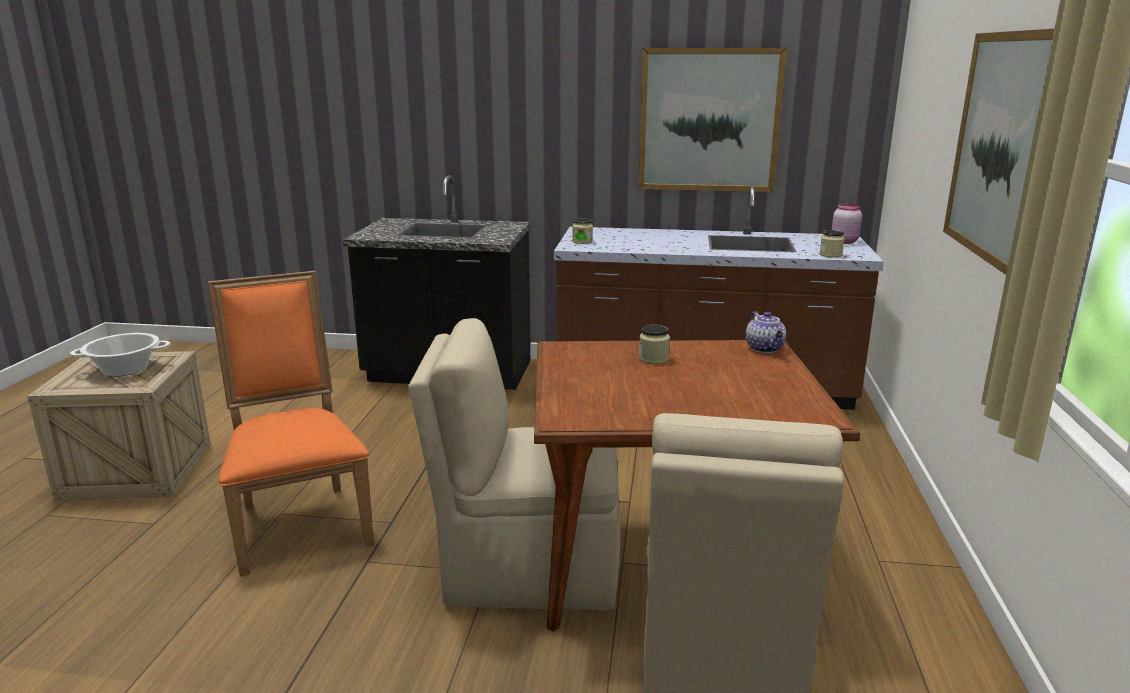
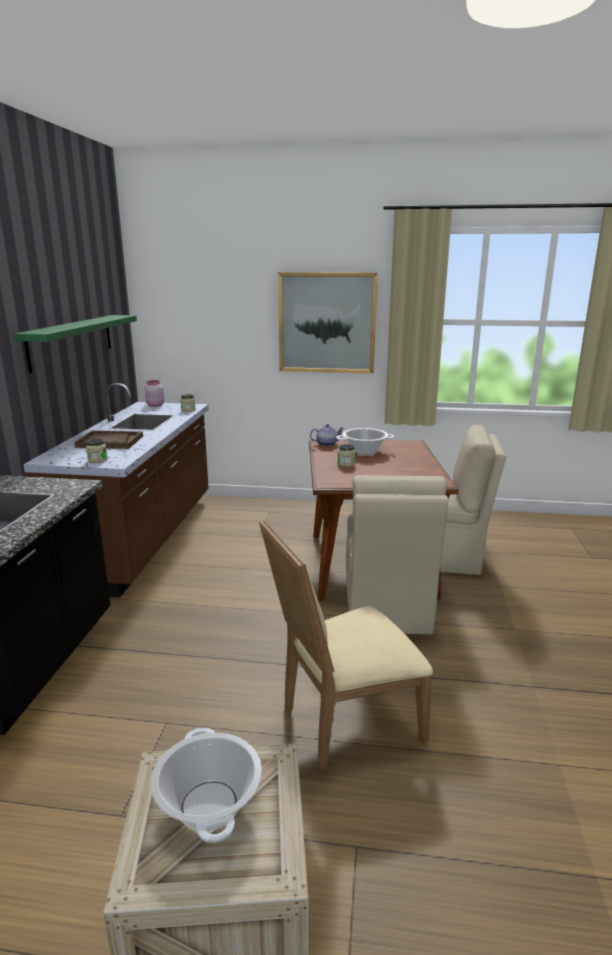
camera: 90 degrees left, 0 degrees up
orange chair [208,271,374,577] -> beige chair [259,520,433,771]
picture [638,48,787,192] -> green shelf [14,315,137,373]
none -> brown tray [74,431,143,449]
none -> cooking pot [336,428,394,455]

